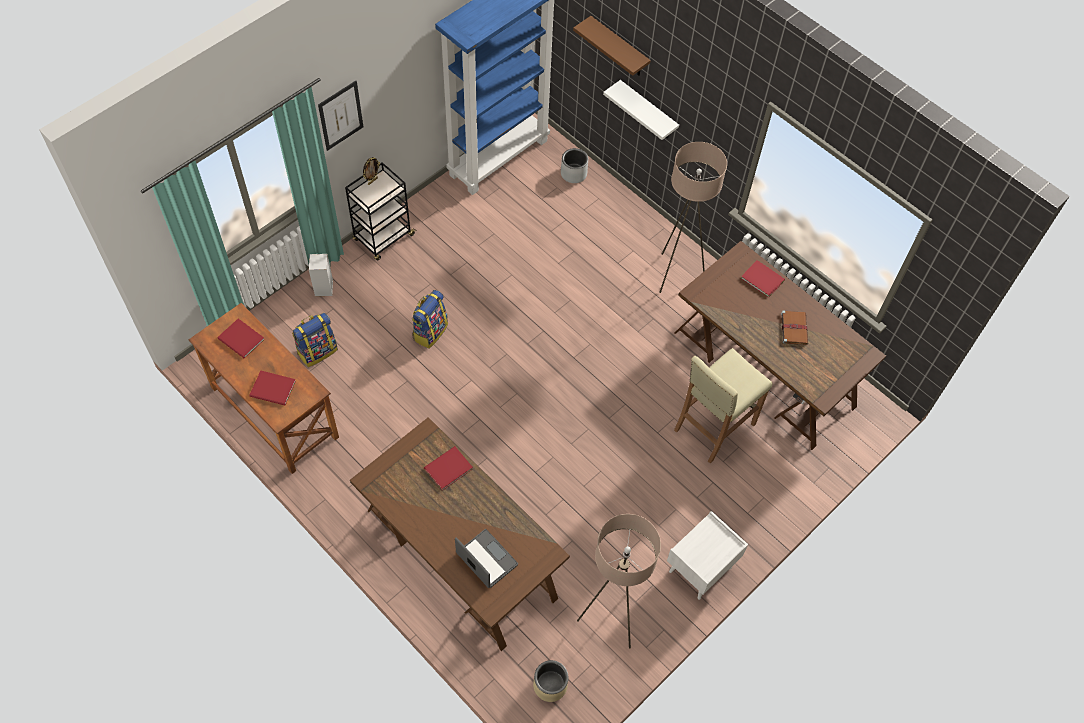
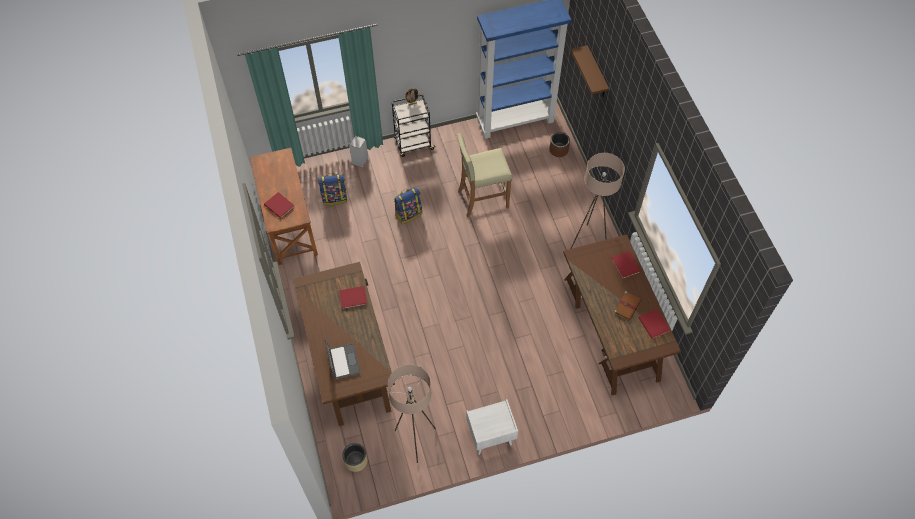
camera: 30 degrees right, 0 degrees up
red book [218,319,265,359] -> red book moved to [638,309,670,339]
picture [318,81,363,151] -> none
grey planter [561,148,588,183] -> brown planter [549,132,570,157]
white shelf [603,80,679,140] -> none
beige stool [674,348,773,463] -> beige stool moved to [457,133,513,217]

